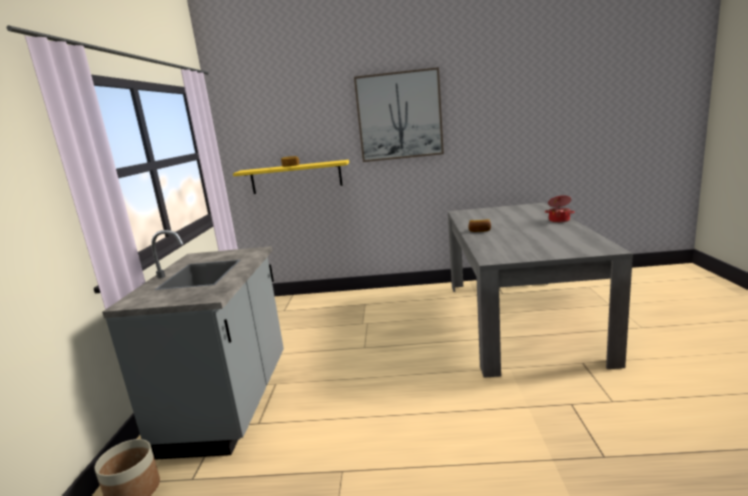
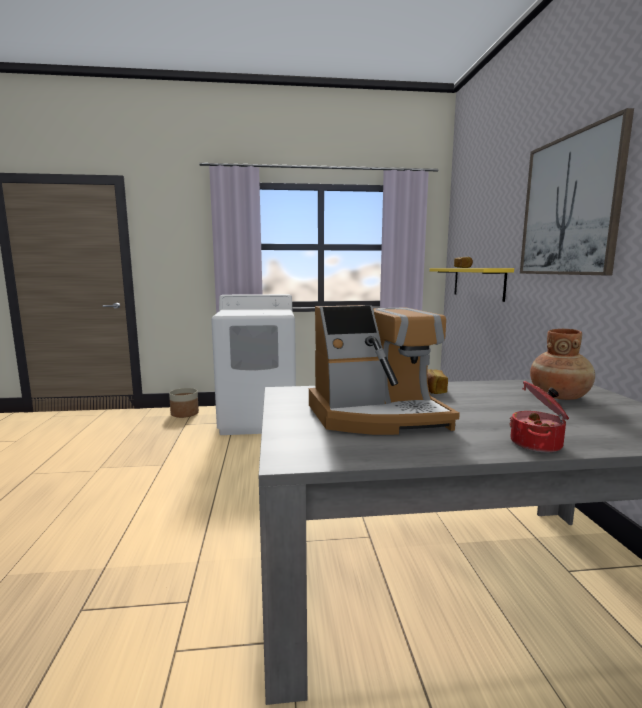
camera: 80 degrees right, 5 degrees down
grey counter [102,230,284,460] -> white washing machine [211,294,296,435]
none -> coffee machine [309,305,460,435]
none -> brown vase [530,329,595,400]

